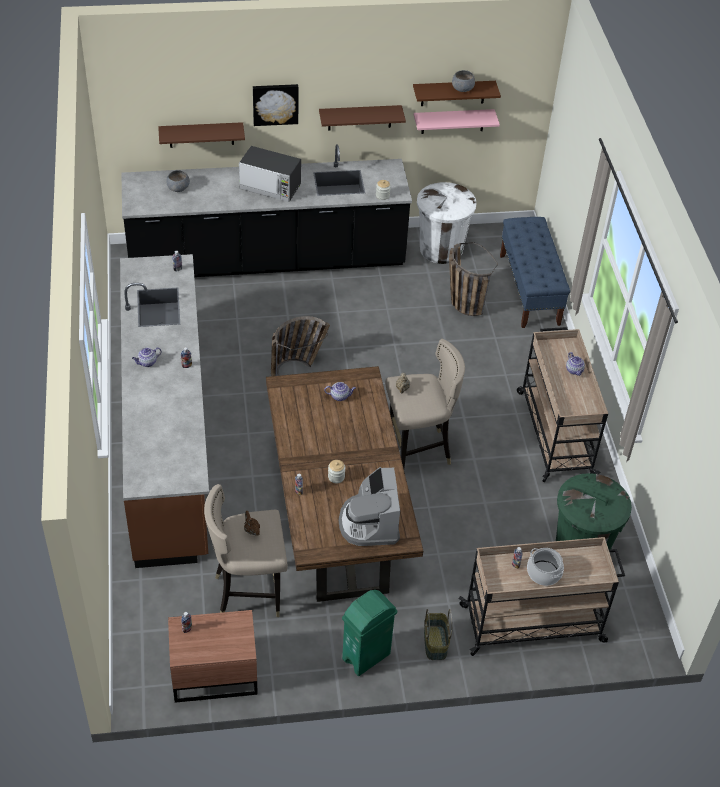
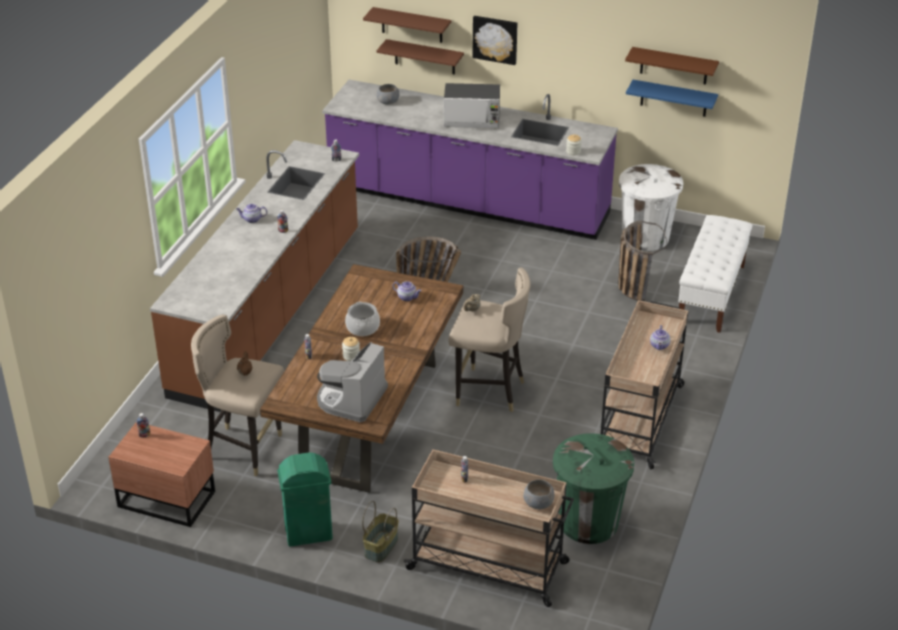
camera: 30 degrees right, 10 degrees down
black counter [121,144,412,277] -> purple counter [322,80,618,240]
microwave [239,146,301,202] -> microwave turned 45 degrees counterclockwise [444,83,500,128]
brown shelf [319,105,406,130] -> brown shelf moved to [363,7,451,43]
pink shelf [414,109,500,134] -> blue shelf [626,80,718,117]
grey bowl [452,70,475,92] -> grey bowl moved to [523,480,554,509]
blue bench [500,217,570,328] -> white bench [678,215,753,333]
cooking pot [527,548,564,586] -> cooking pot moved to [345,302,380,336]

